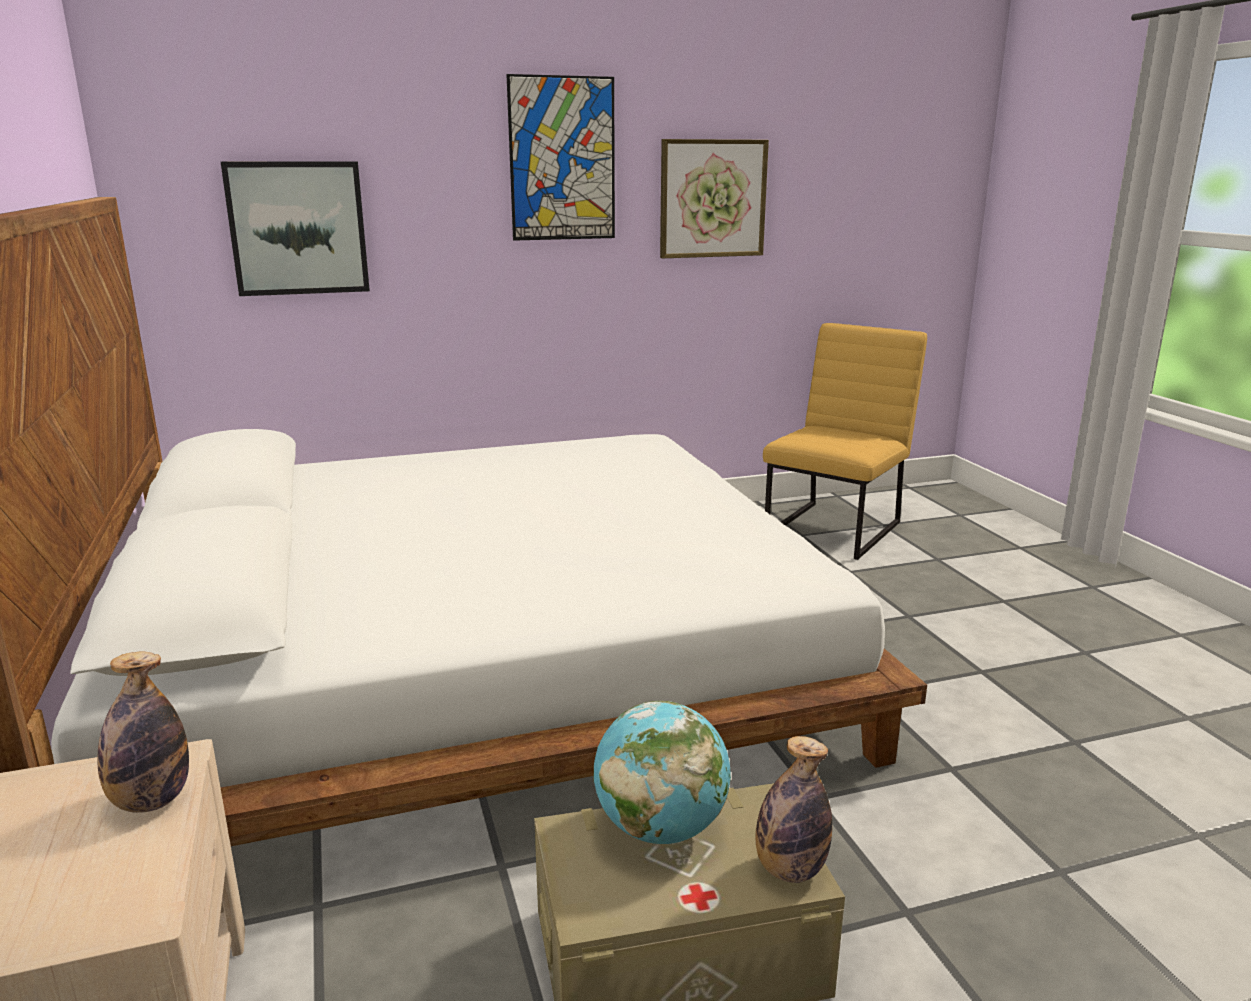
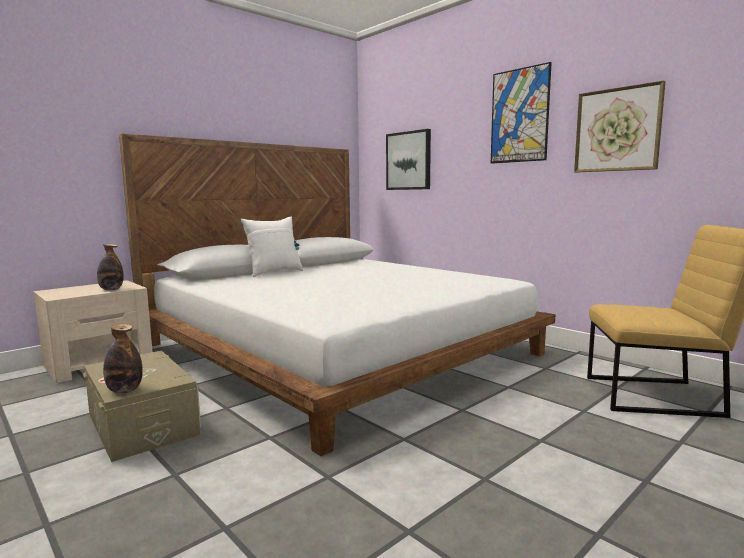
camera: 65 degrees right, 10 degrees down
globe [594,701,731,844] -> none
none -> white pillow [241,217,303,277]

